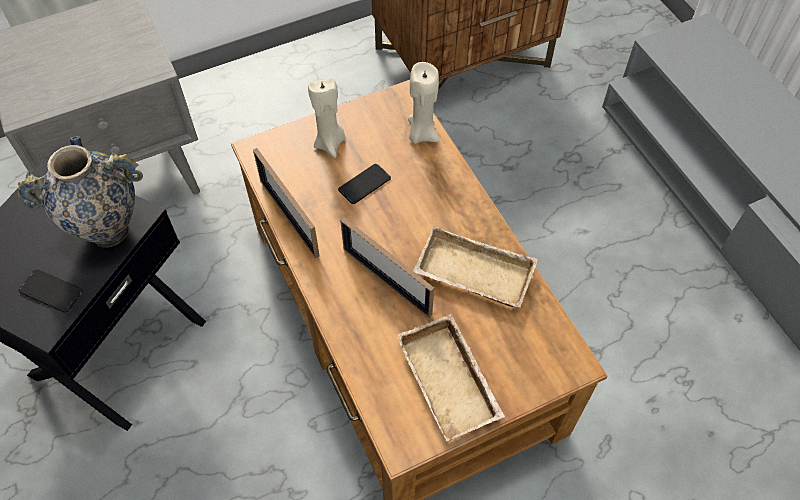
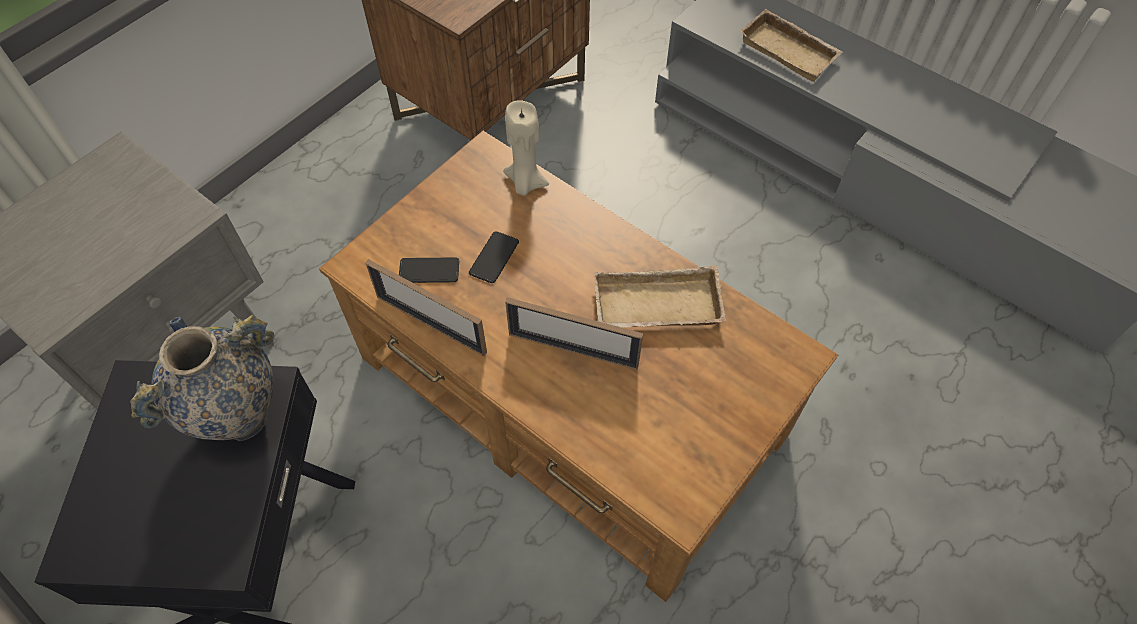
camera: 25 degrees left, 0 degrees up
phone [19,269,83,313] -> phone moved to [399,257,459,283]
beige candle [308,78,345,158] -> none
beige tray [396,314,505,441] -> beige tray moved to [739,9,843,82]

